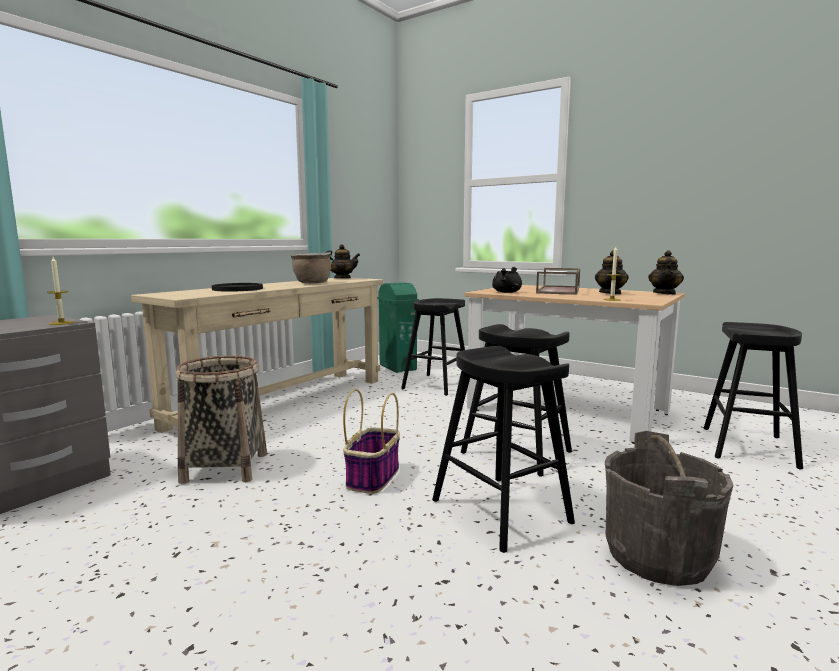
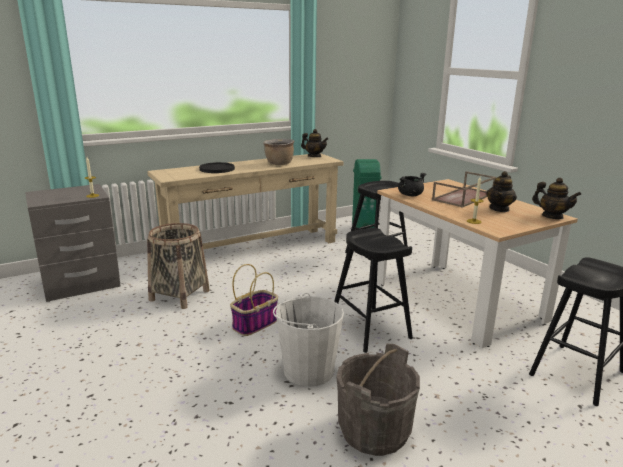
camera: 25 degrees right, 10 degrees up
black stool [432,346,575,553] -> white bucket [273,293,344,387]
teapot [648,250,684,295] -> teapot turned 90 degrees counterclockwise [532,178,581,219]

